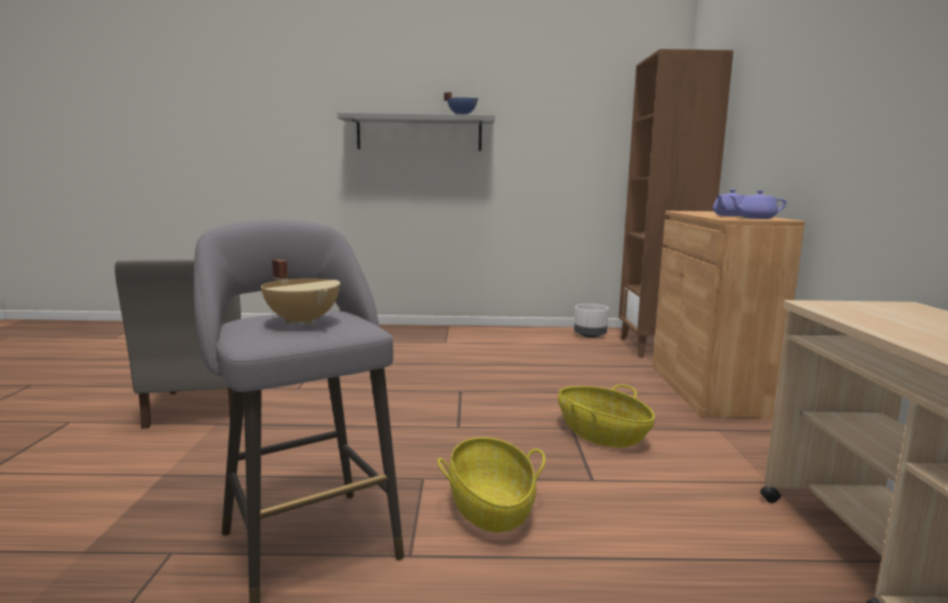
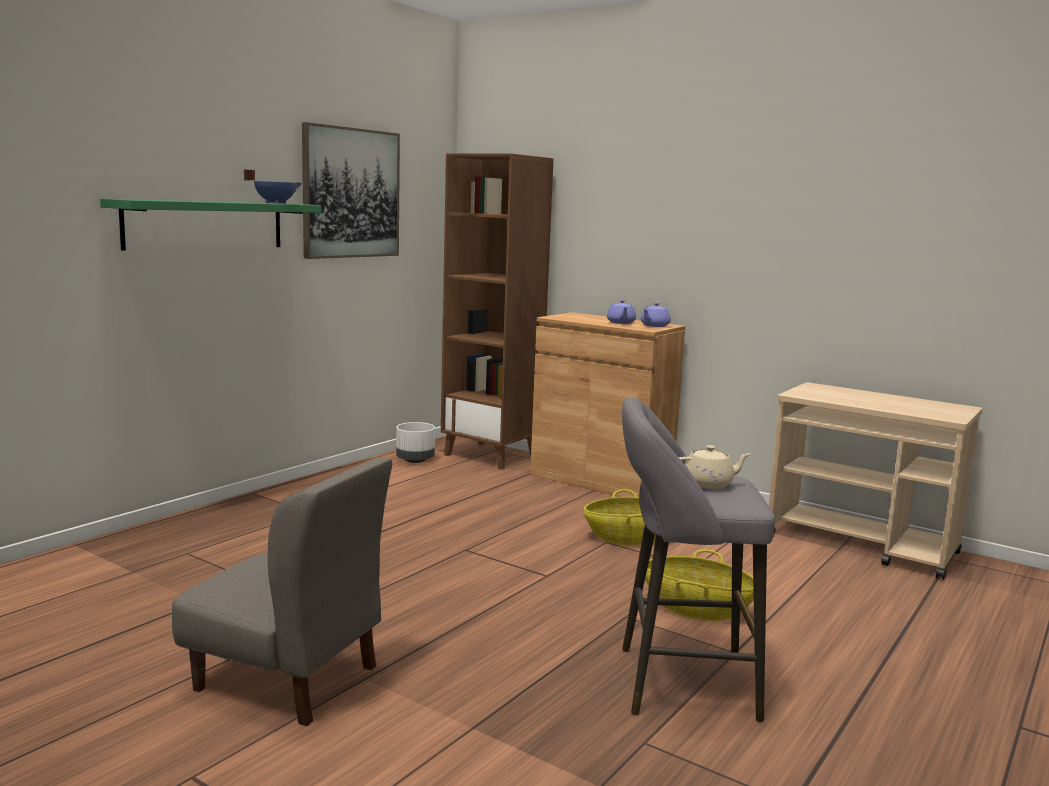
camera: 55 degrees left, 0 degrees up
beige cooking pot [261,259,340,325] -> beige teapot [679,445,751,489]
grey shelf [338,113,495,151] -> green shelf [100,199,321,251]
none -> picture [302,122,400,259]

